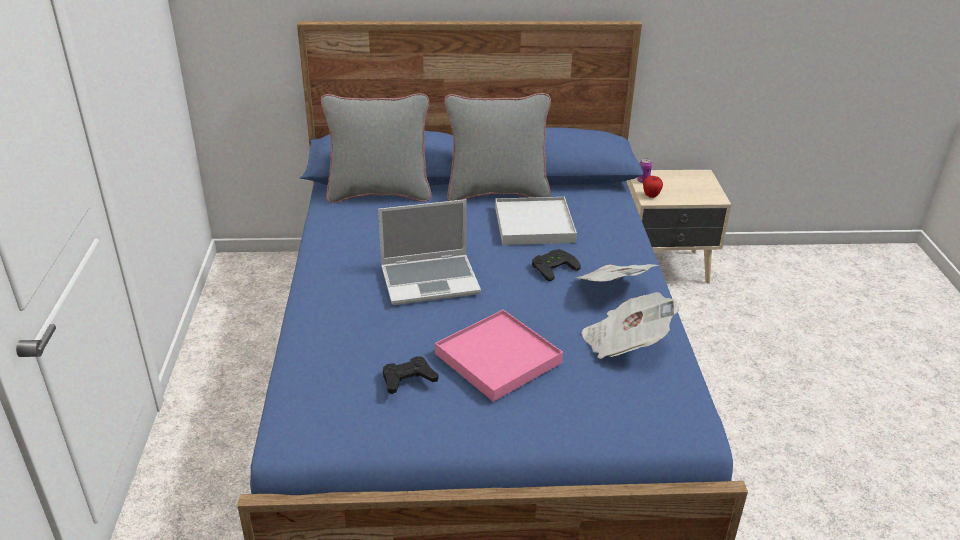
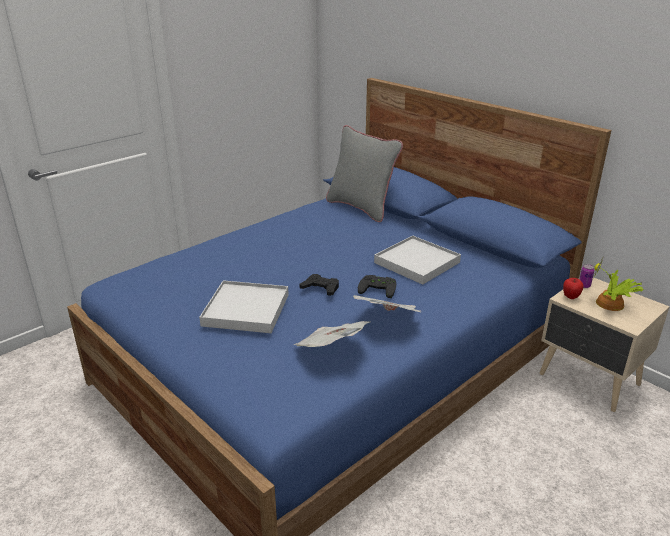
camera: 50 degrees right, 5 degrees down
laptop [378,199,481,305] -> none
black game controller [383,356,438,394] -> black game controller moved to [300,274,339,296]
pink tray [435,310,563,402] -> white tray [199,280,289,333]
grey pillow [445,93,551,201] -> none
none -> potted plant [594,255,644,311]

